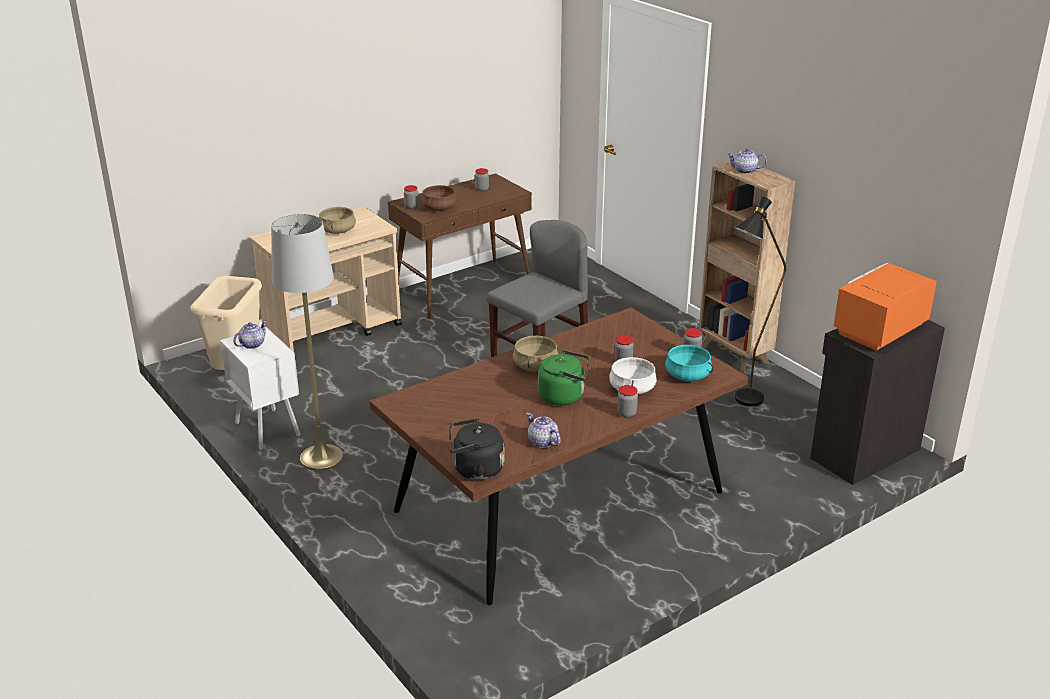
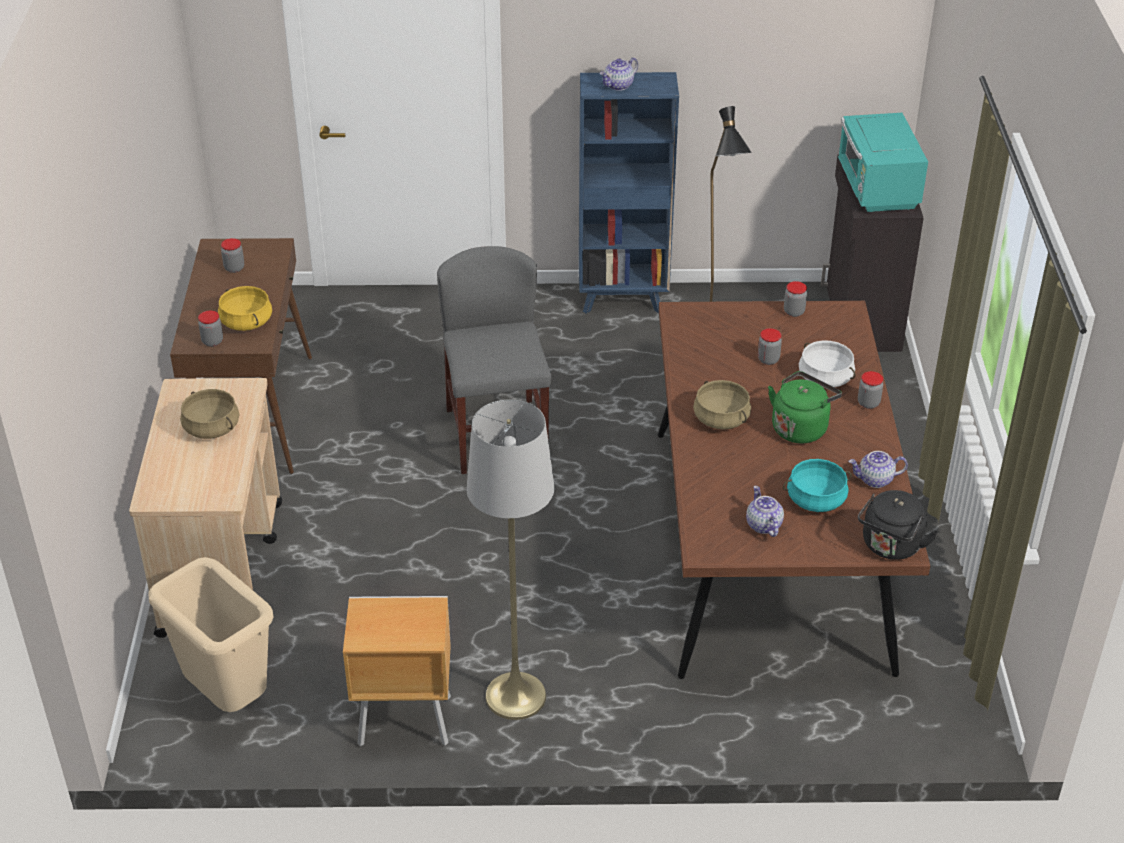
camera: 55 degrees left, 10 degrees up
white nightstand [220,327,300,450] -> brown nightstand [343,596,451,746]
teapot [234,321,268,349] -> teapot moved to [746,486,784,537]
brown cooking pot [421,185,457,211] -> yellow cooking pot [218,286,272,331]
turquoise cooking pot [665,345,713,381] -> turquoise cooking pot moved to [783,459,852,512]
brown bookcase [699,161,795,374] -> blue bookcase [579,72,679,314]
orange microwave [834,263,937,351] -> turquoise microwave [838,113,928,212]

